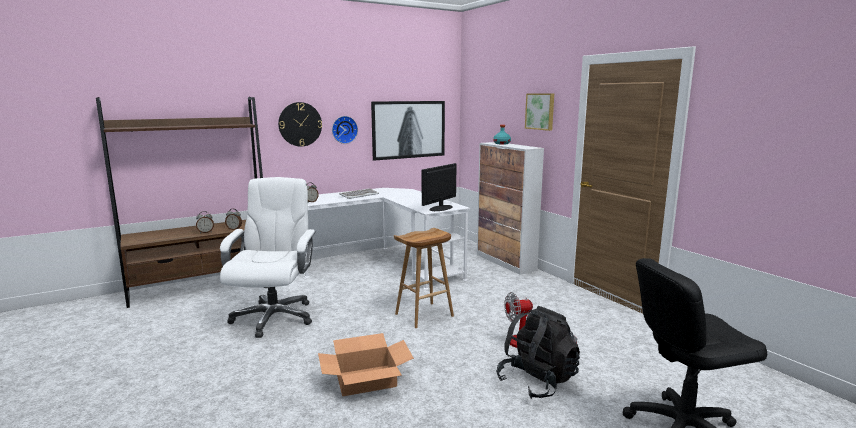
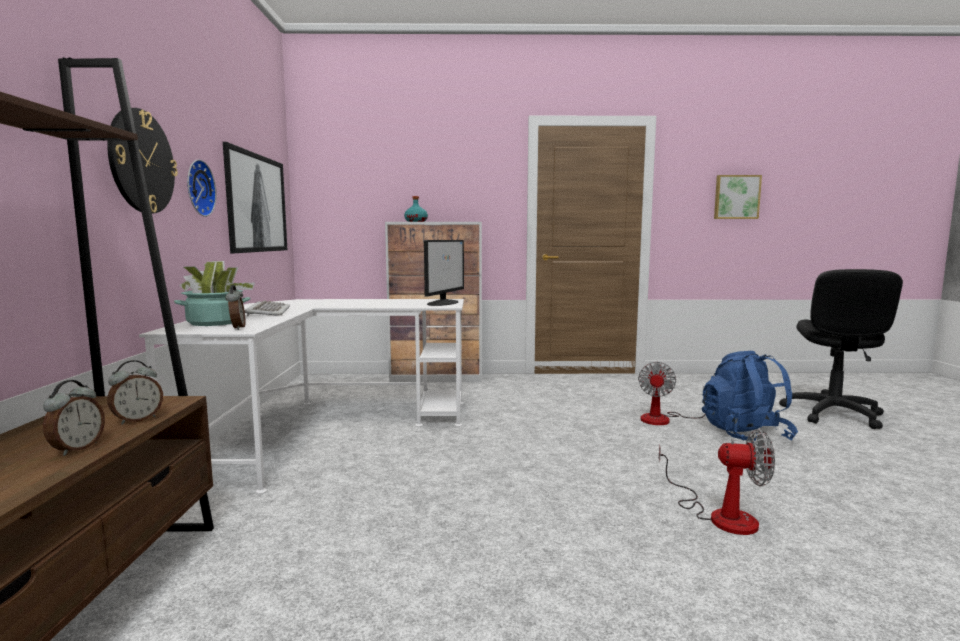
camera: 60 degrees left, 5 degrees down
white office chair [220,177,316,338] -> none
cardboard box [318,333,414,396] -> fan [659,429,775,535]
brown stool [394,228,454,328] -> none
monitor [422,163,457,211] -> monitor turned 135 degrees counterclockwise [424,240,464,306]
black backpack [496,306,580,399] -> blue backpack [702,351,798,441]
picture [525,93,554,131] -> picture moved to [714,175,762,219]
none -> potted plant [174,261,255,326]

